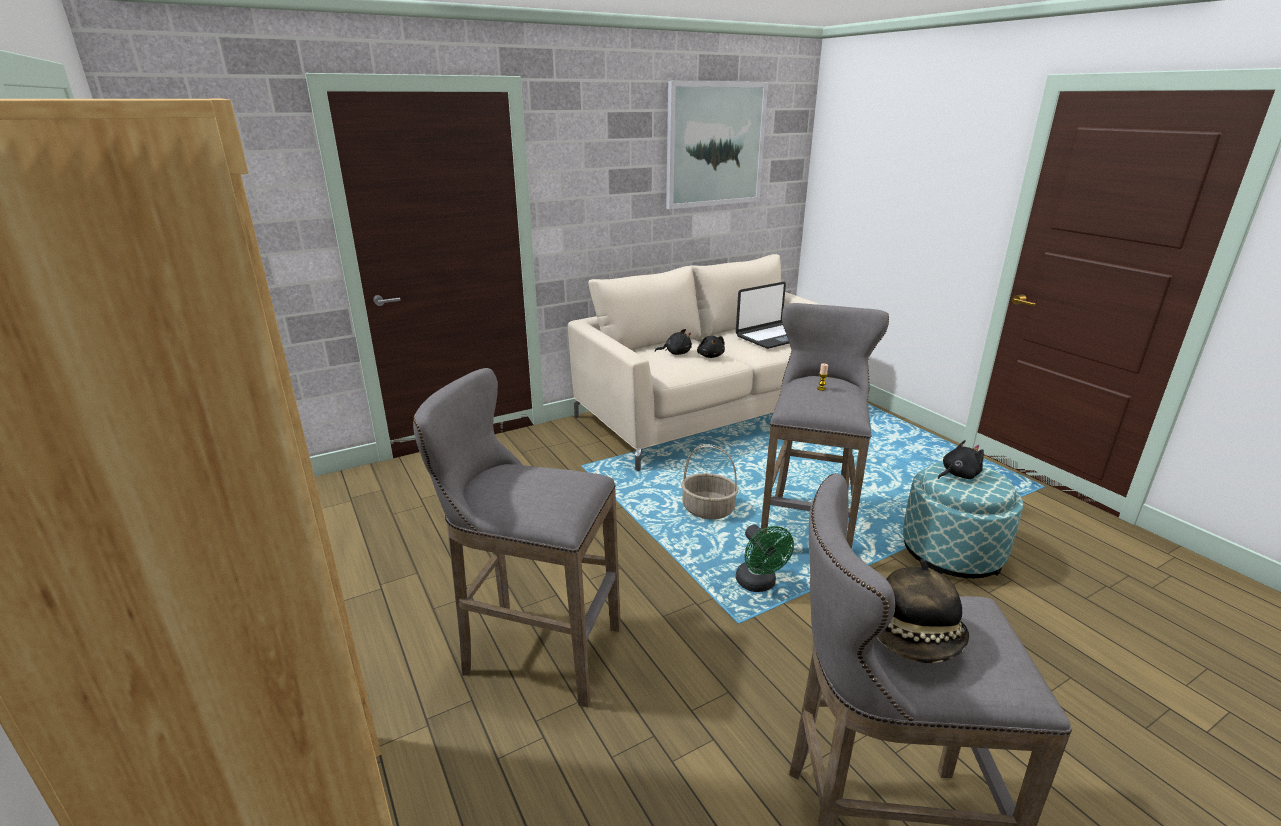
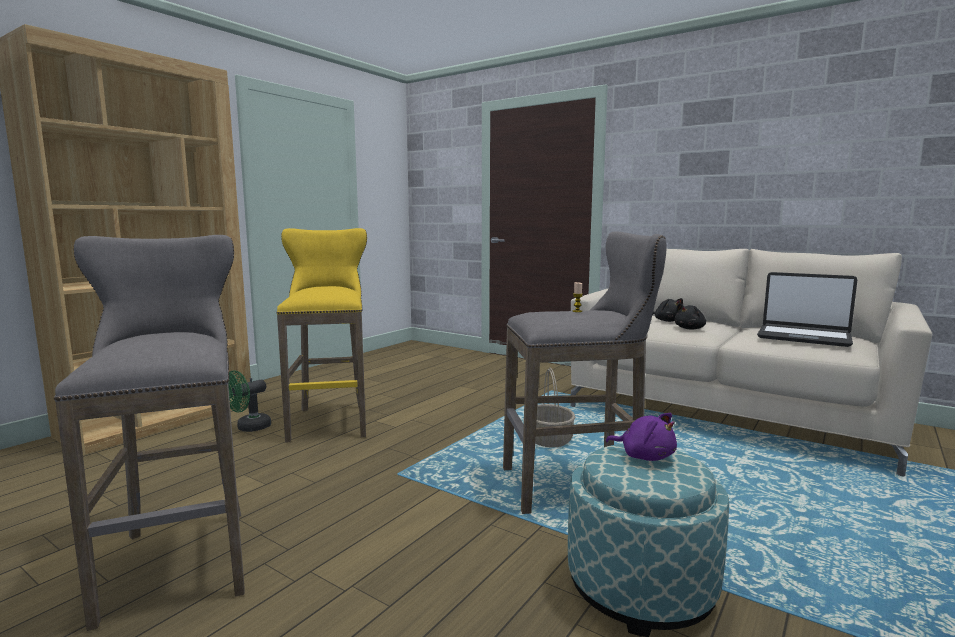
camera: 65 degrees right, 15 degrees down
grey stool [413,368,621,707] -> yellow stool [276,228,367,443]
picture [666,81,768,209] -> none
green fan [736,525,794,592] -> green fan moved to [228,370,271,432]
hat [877,559,969,663] -> none
black plush toy [938,440,984,479] -> purple plush toy [606,413,677,461]

